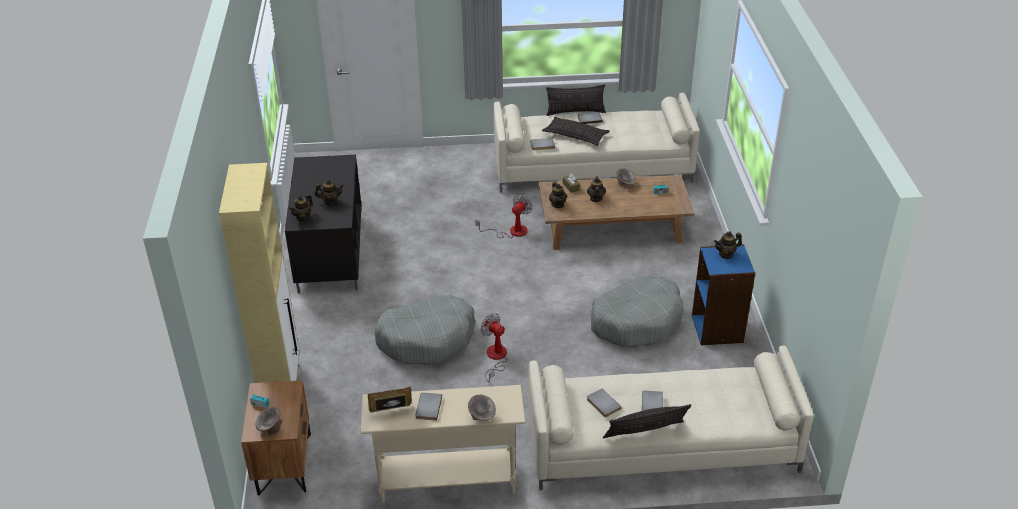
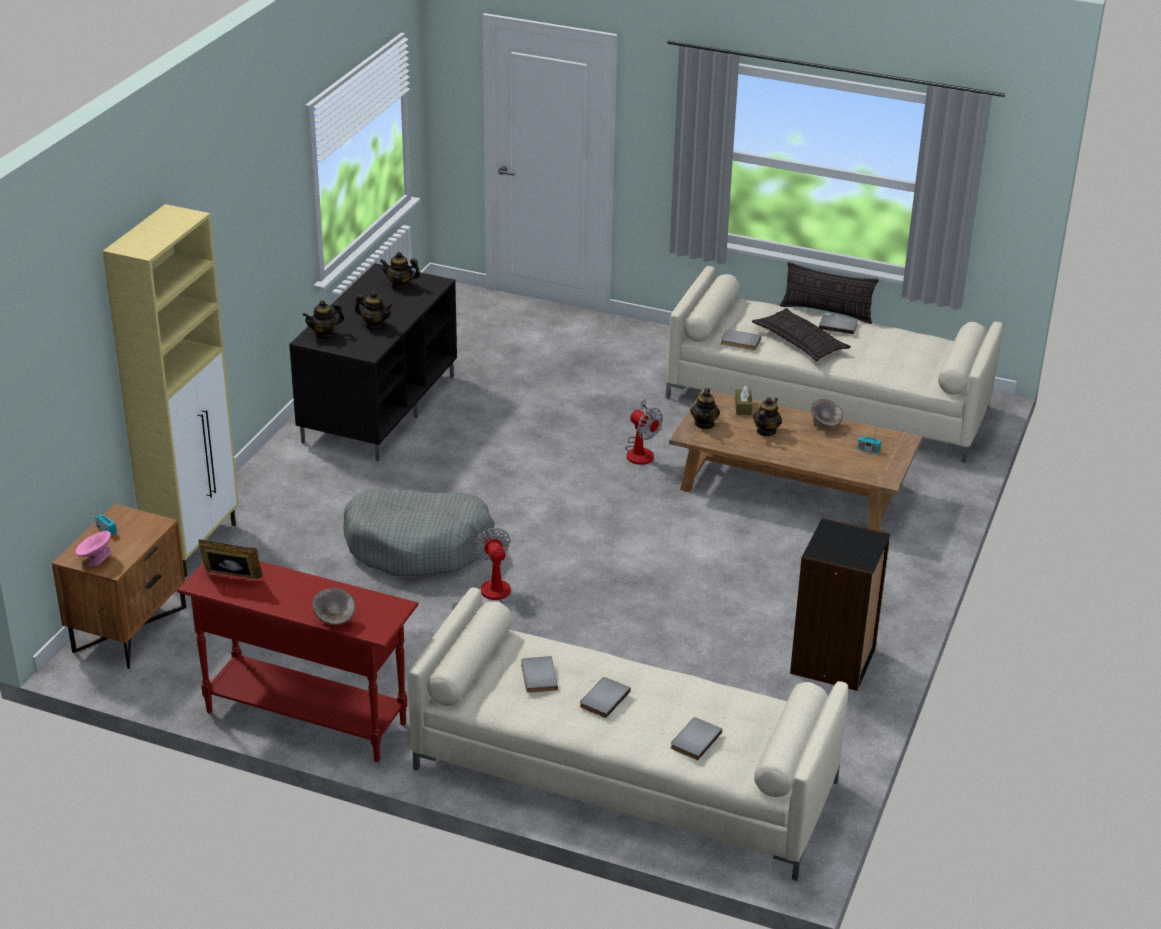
camera: 25 degrees right, 5 degrees down
grey bowl [256,406,282,435] -> pink bowl [75,531,111,567]
beige console table [361,385,526,503] -> red console table [177,561,419,762]
grey book [415,393,442,421] -> grey book moved to [671,717,722,760]
fan [475,195,532,238] -> fan turned 75 degrees clockwise [625,399,663,465]
grey dog bed [591,276,684,347] -> none
pillow [603,404,691,438] -> none
blue bookcase [692,245,755,345] -> black bookcase [790,518,890,691]
teapot [714,231,742,259] -> teapot moved to [380,252,421,290]

